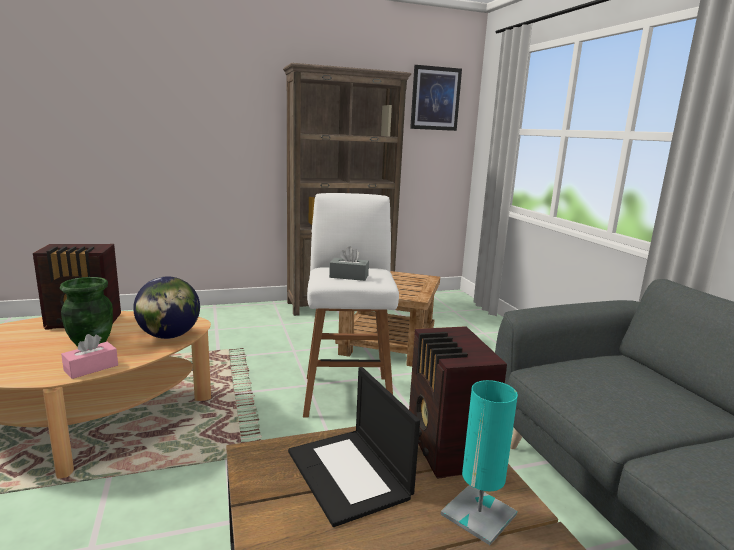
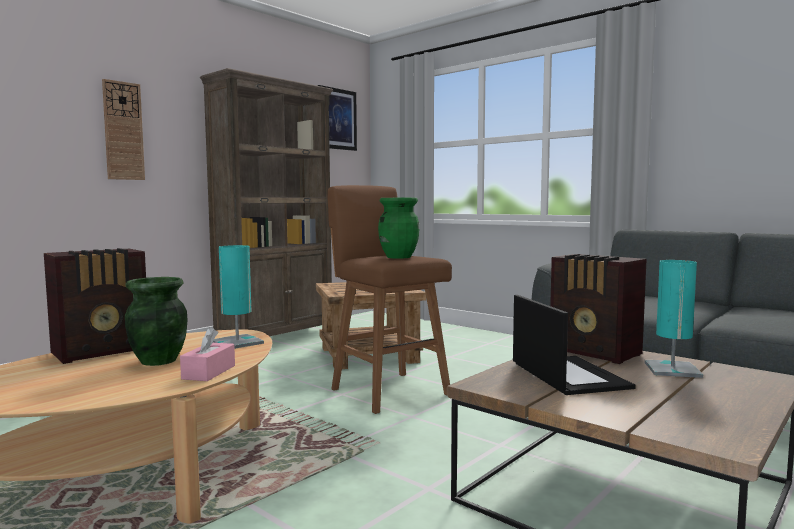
camera: 30 degrees left, 10 degrees down
globe [133,276,200,339] -> turquoise table lamp [213,245,264,349]
laptop [288,367,420,527] -> laptop turned 135 degrees counterclockwise [513,295,636,395]
white stool [303,193,399,418] -> brown stool [327,185,452,414]
grey tissue box [329,247,369,281] -> green vase [378,198,420,259]
none -> wall clock [102,79,145,180]

